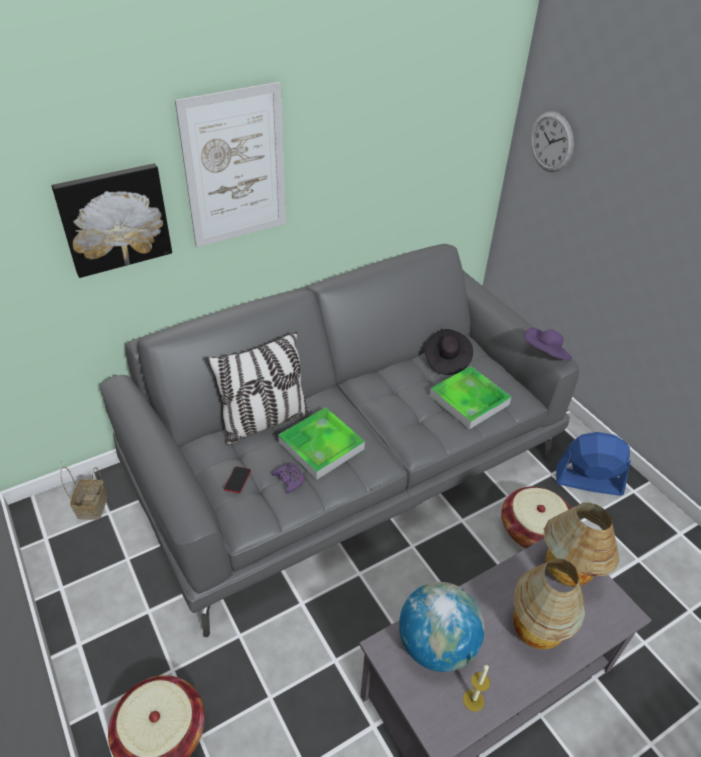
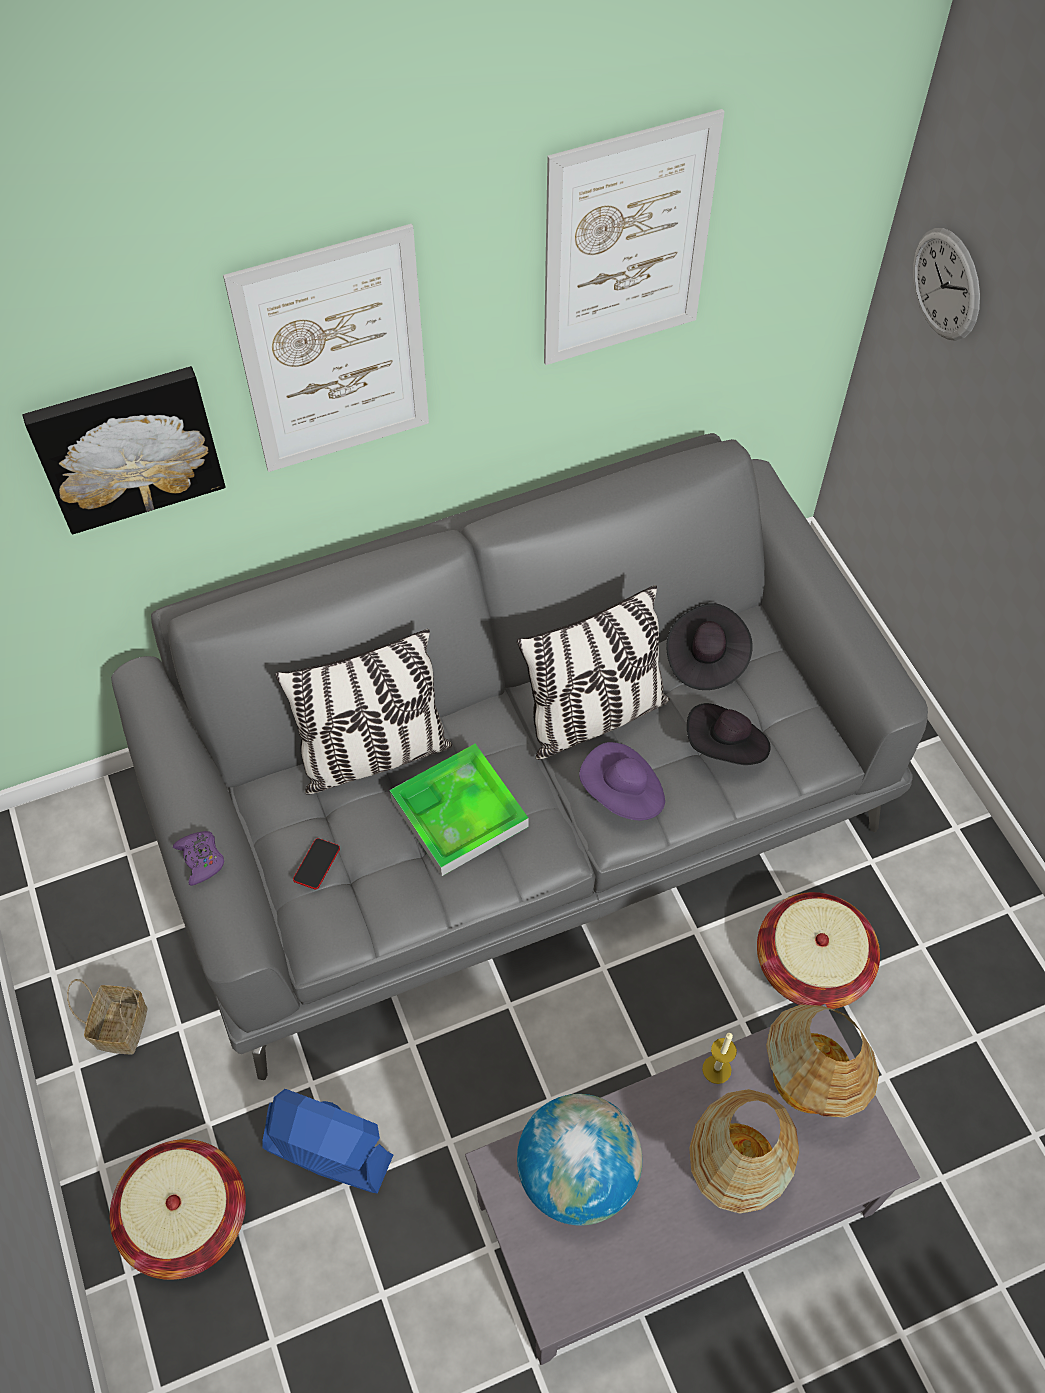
camera: 10 degrees right, 15 degrees up
basket [60,467,107,520] -> basket moved to [67,979,148,1055]
purple game controller [272,463,305,494] -> purple game controller moved to [173,831,224,886]
tray [430,366,511,429] -> black hat [687,703,771,765]
candle [463,665,490,712] -> candle moved to [702,1033,737,1084]
purple hat [525,328,572,361] -> purple hat moved to [579,742,665,820]
blue fan [556,432,631,496] -> blue fan moved to [262,1089,393,1194]
none -> pillow [517,585,670,760]
none -> picture [544,109,724,365]

